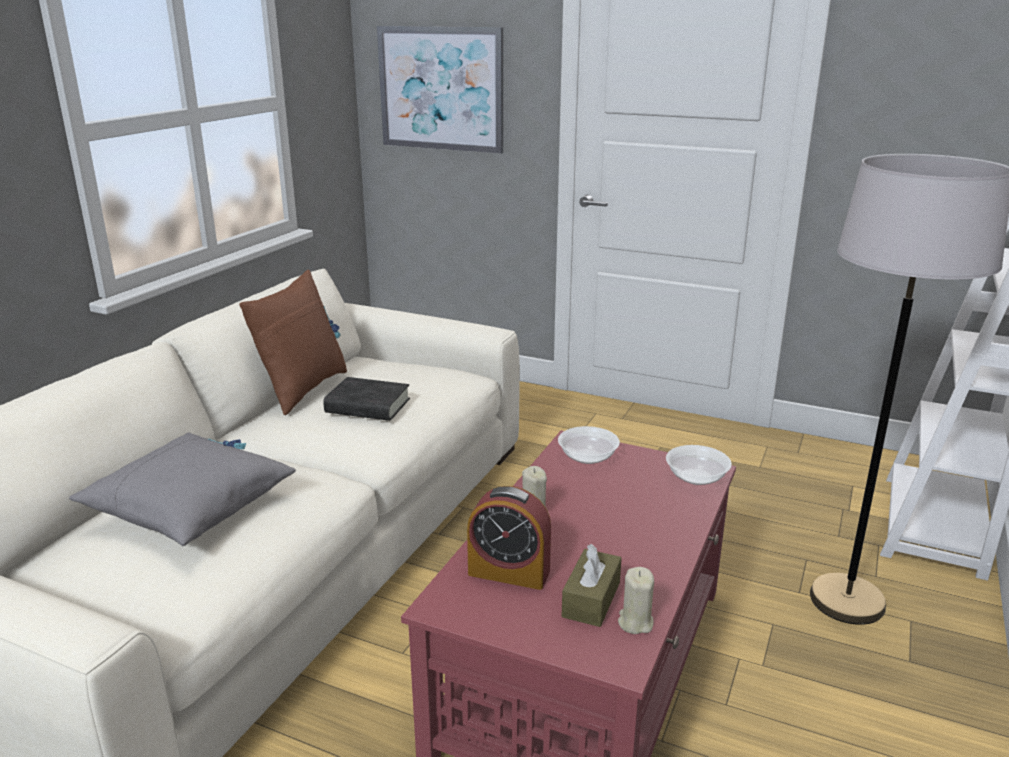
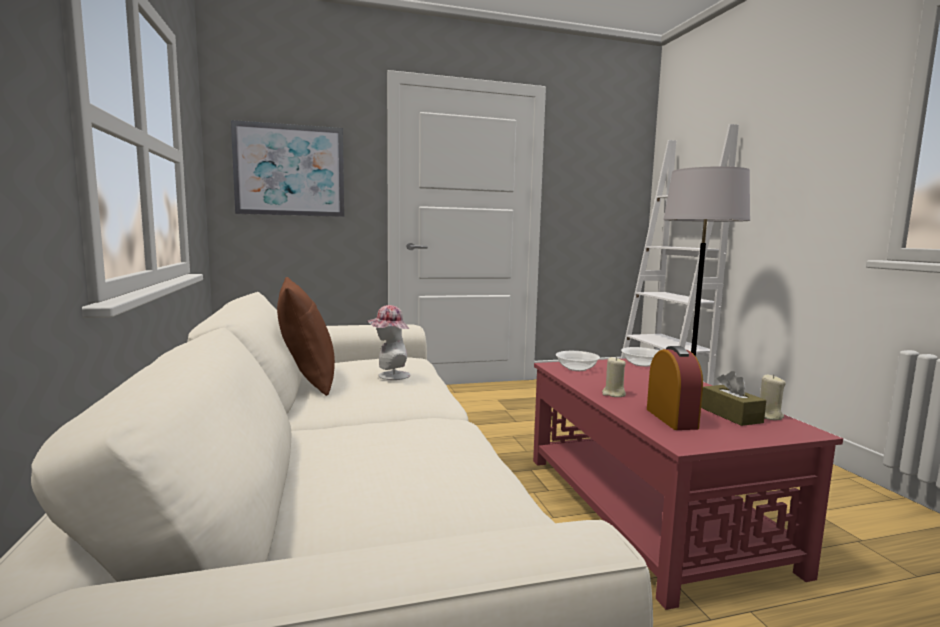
camera: 40 degrees left, 15 degrees down
grey pillow [69,432,296,546] -> none
black book [323,377,410,421] -> hat [367,305,410,380]
alarm clock [467,486,551,590] -> alarm clock turned 75 degrees counterclockwise [647,346,703,430]

